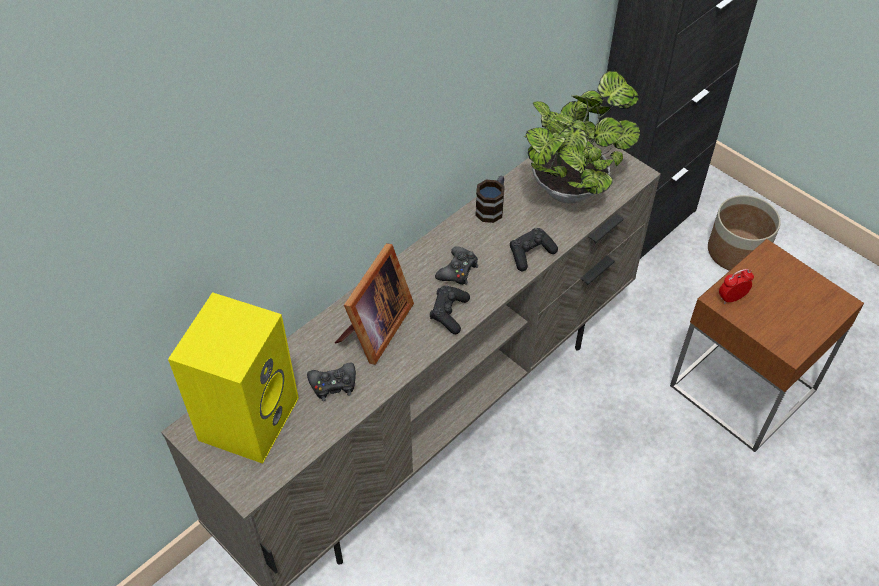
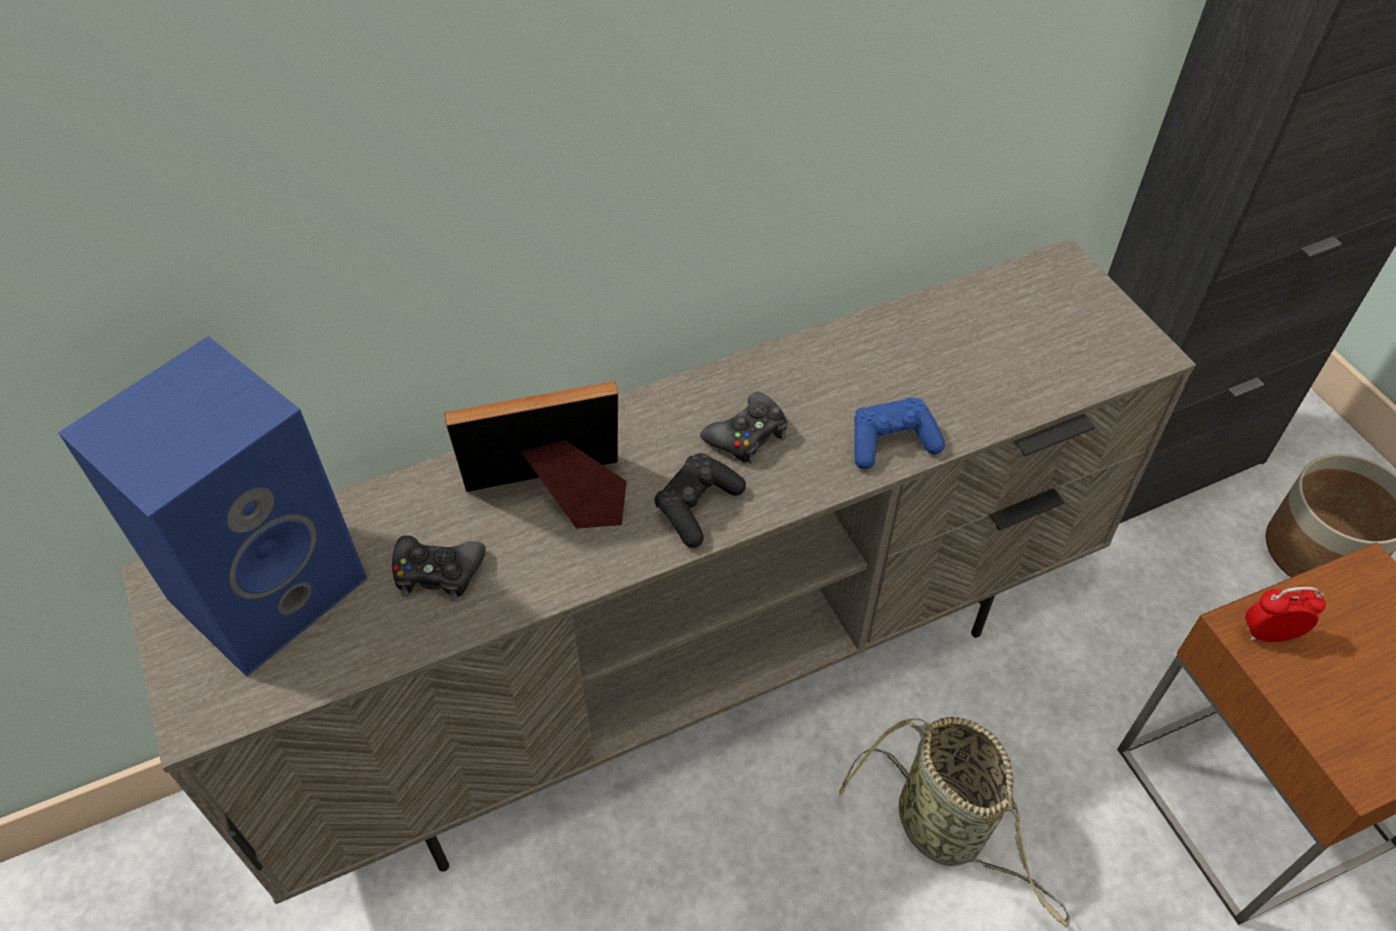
camera: 20 degrees right, 0 degrees up
yellow speaker [168,292,299,464] -> blue speaker [58,336,368,677]
picture frame [335,243,414,365] -> picture frame turned 150 degrees counterclockwise [444,381,626,529]
mug [475,176,505,223] -> none
black game controller [510,228,558,271] -> blue game controller [854,397,945,469]
potted plant [524,71,640,203] -> none
none -> basket [839,717,1070,928]

